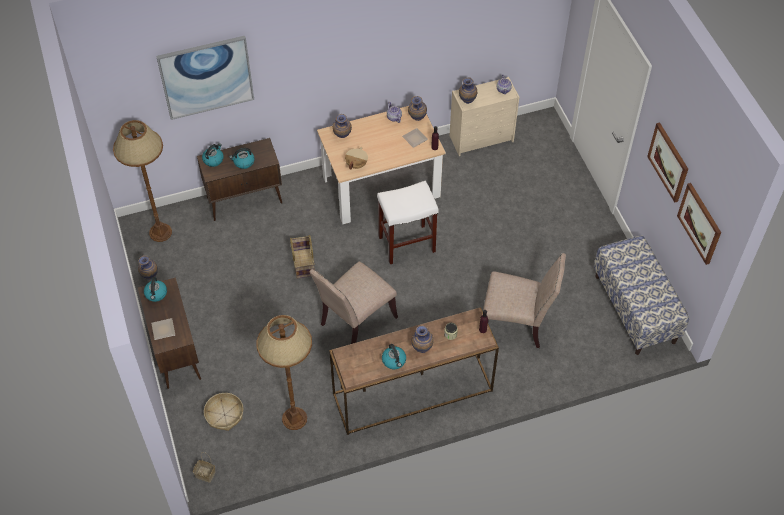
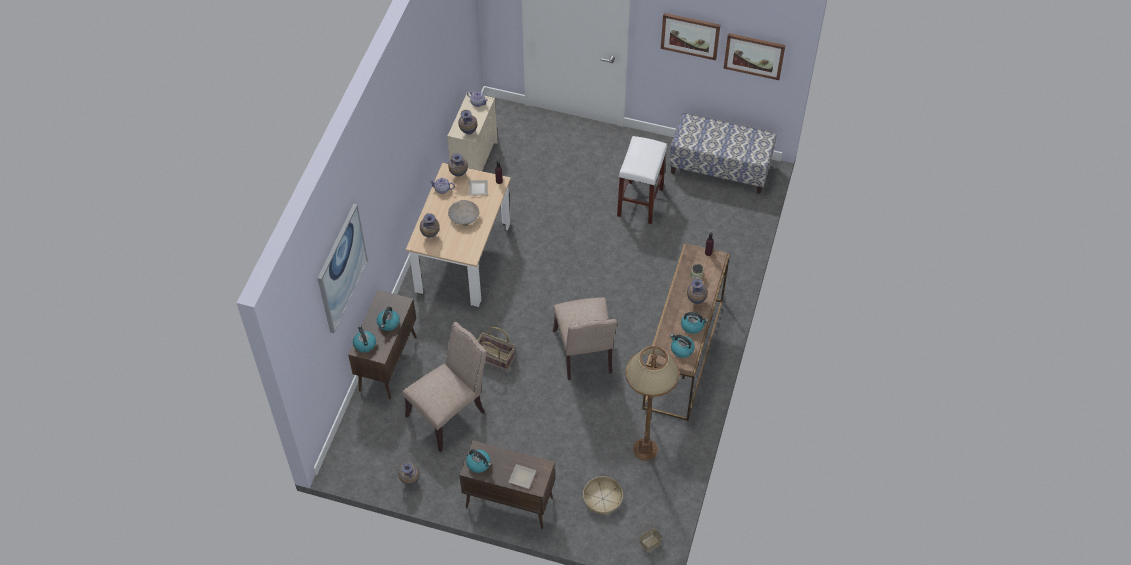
camera: 55 degrees left, 0 degrees up
brown floor lamp [113,120,172,242] -> none
beige cooking pot [345,147,368,170] -> none
white stool [377,181,439,264] -> white stool moved to [617,136,667,224]
beige chair [483,253,566,348] -> beige chair moved to [403,322,487,452]
none -> beige bowl [448,200,479,226]
none -> kettle [670,334,695,358]

